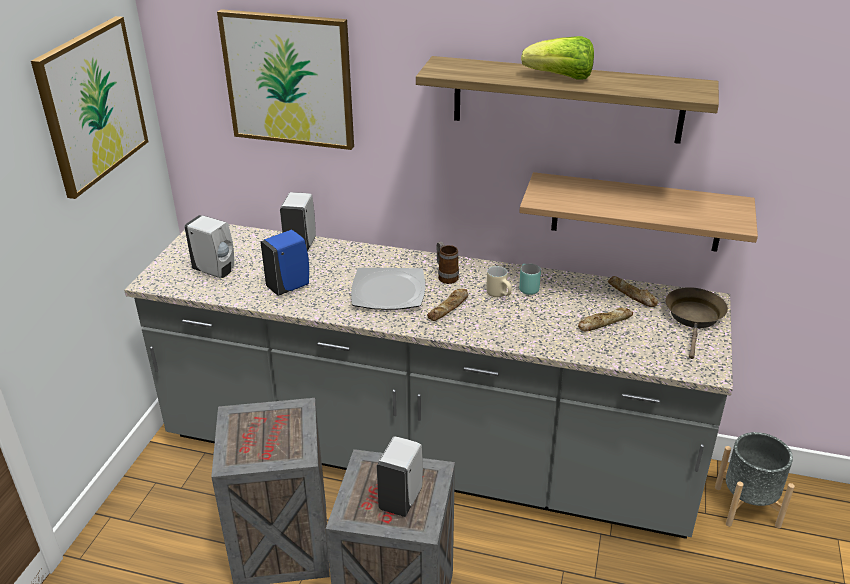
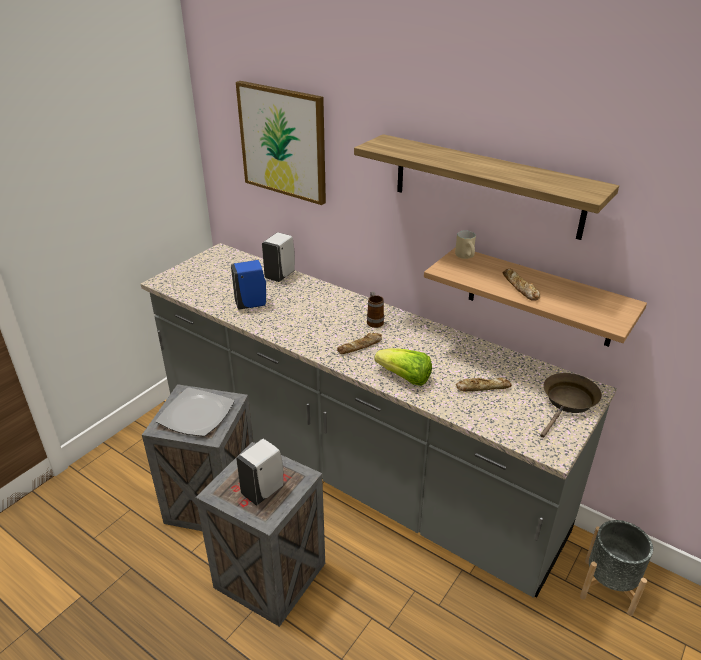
camera: 20 degrees right, 0 degrees up
picture [31,16,148,199] -> none
white soap dispenser [184,215,234,278] -> none
plate [351,268,425,310] -> plate moved to [156,387,234,437]
beige mug [486,266,512,297] -> beige mug moved to [455,231,476,259]
turquoise mug [519,264,541,295] -> none
lettuce [521,36,594,80] -> lettuce moved to [374,348,432,386]
bread [608,276,658,307] -> bread moved to [503,269,540,301]

